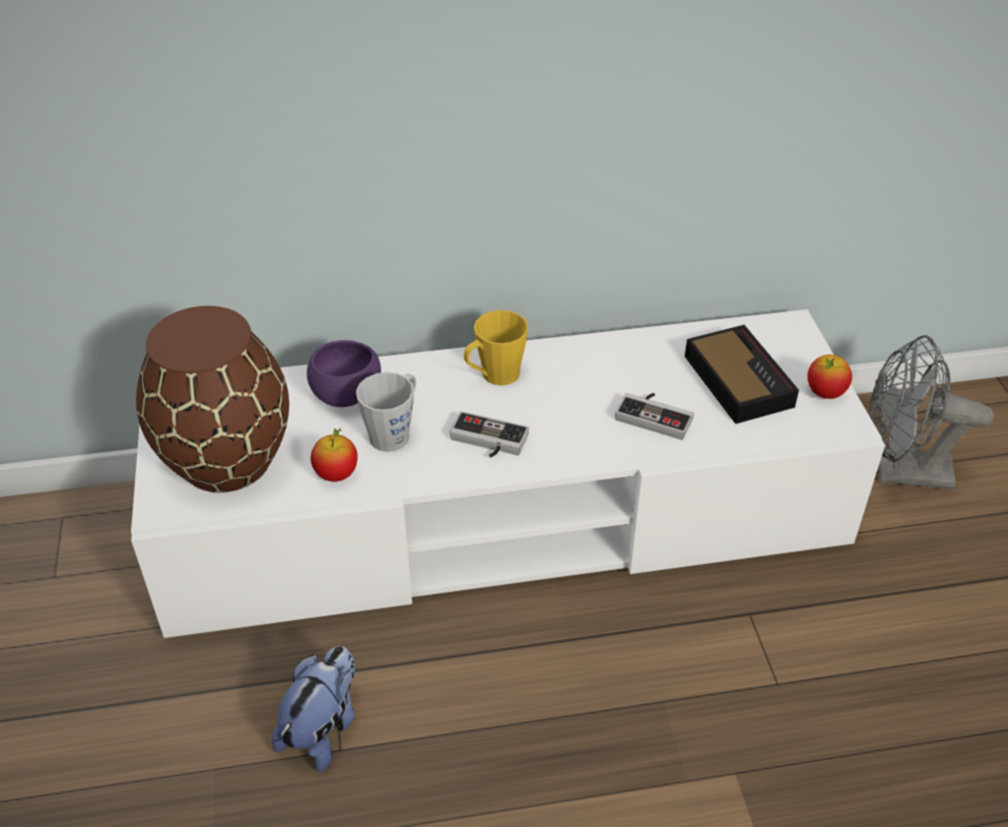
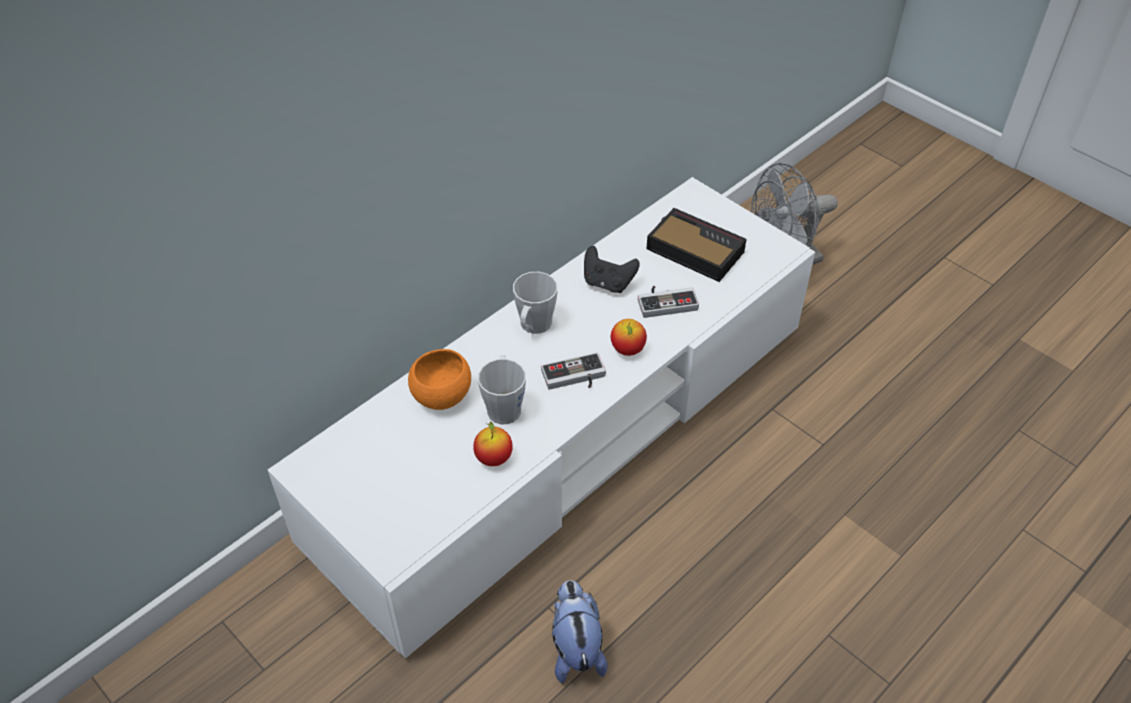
camera: 35 degrees left, 5 degrees up
brown vase [136,306,289,492] -> none
purple bowl [307,340,381,407] -> orange bowl [408,349,471,410]
yellow mug [464,310,528,386] -> grey mug [513,272,558,334]
apple [807,355,852,399] -> apple moved to [611,319,647,356]
none -> black game controller [584,246,640,293]

